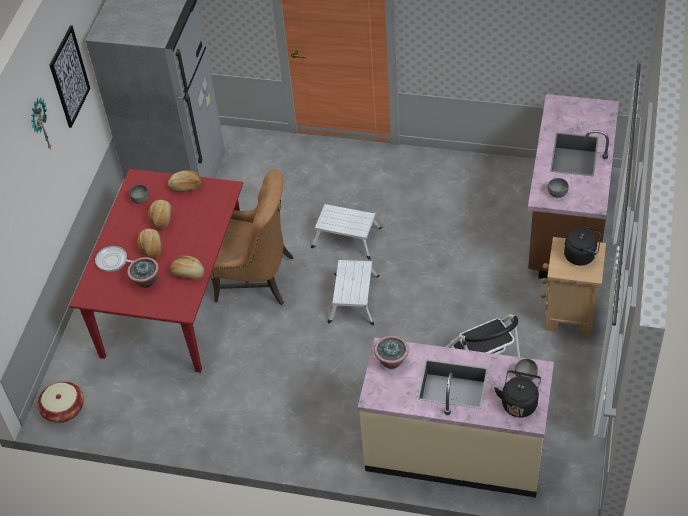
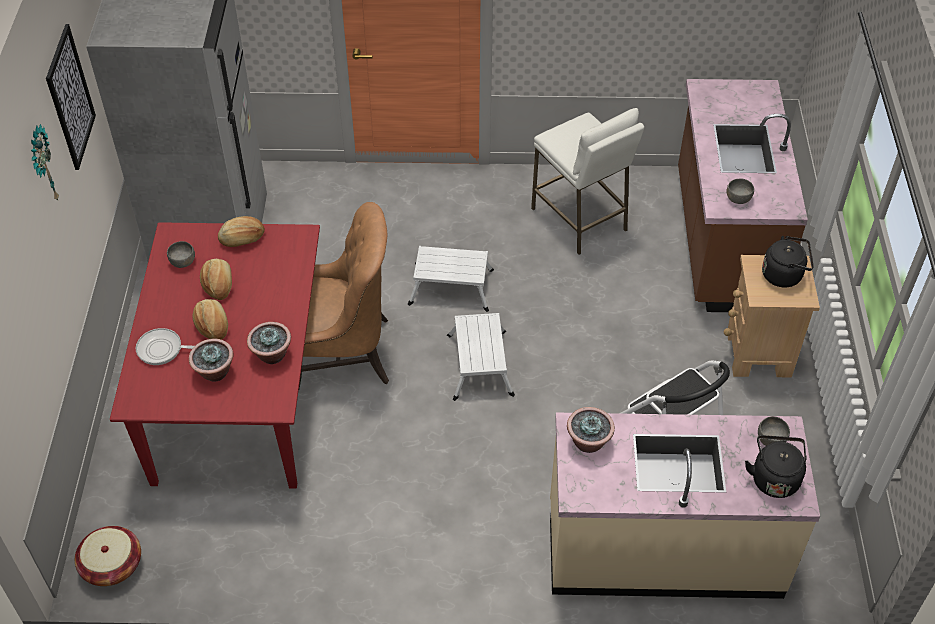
camera: 15 degrees left, 0 degrees up
bread [169,255,205,279] -> potted plant [247,322,291,364]
none -> white stool [531,108,644,255]

